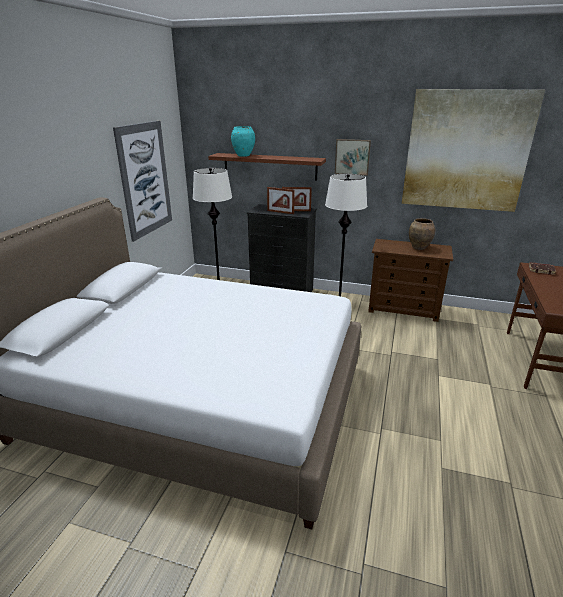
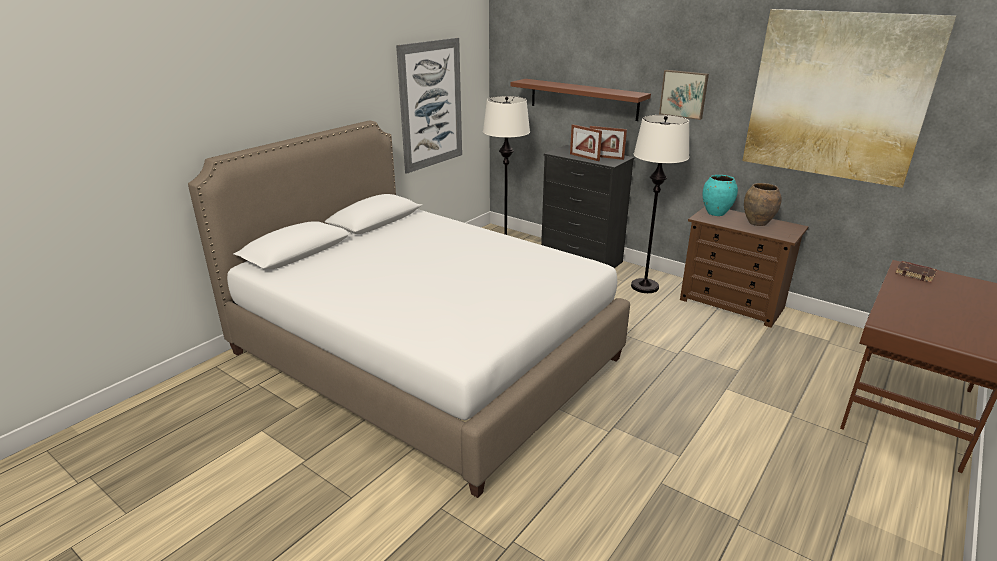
camera: 20 degrees right, 0 degrees up
turquoise vase [231,126,255,157] -> turquoise vase moved to [703,175,738,216]

